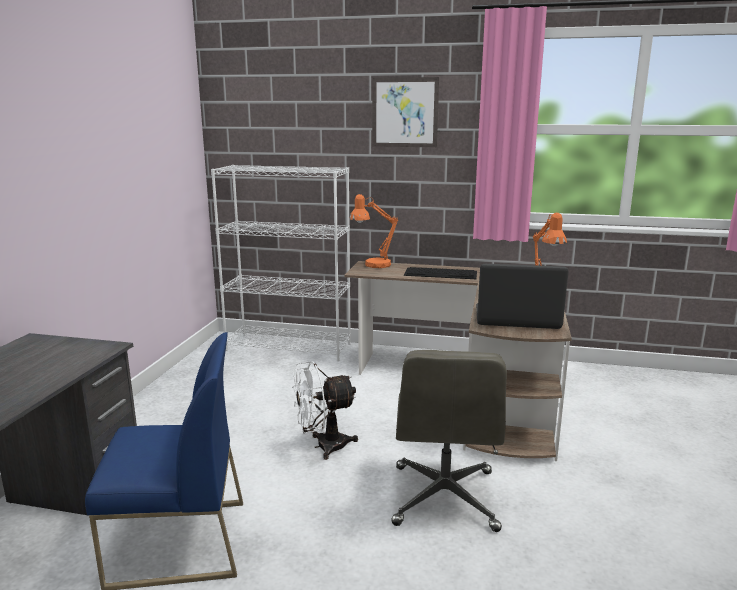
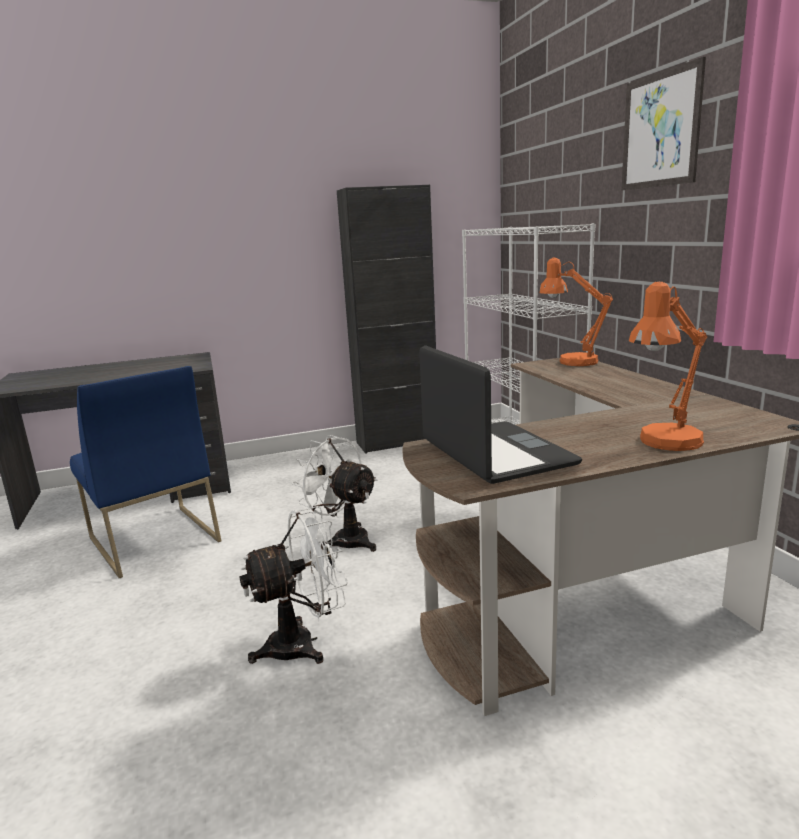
camera: 60 degrees right, 0 degrees up
grey office chair [391,350,507,532] -> white fan [239,506,348,664]
keyboard [404,267,477,279] -> none
none -> black cabinet [337,185,436,454]

